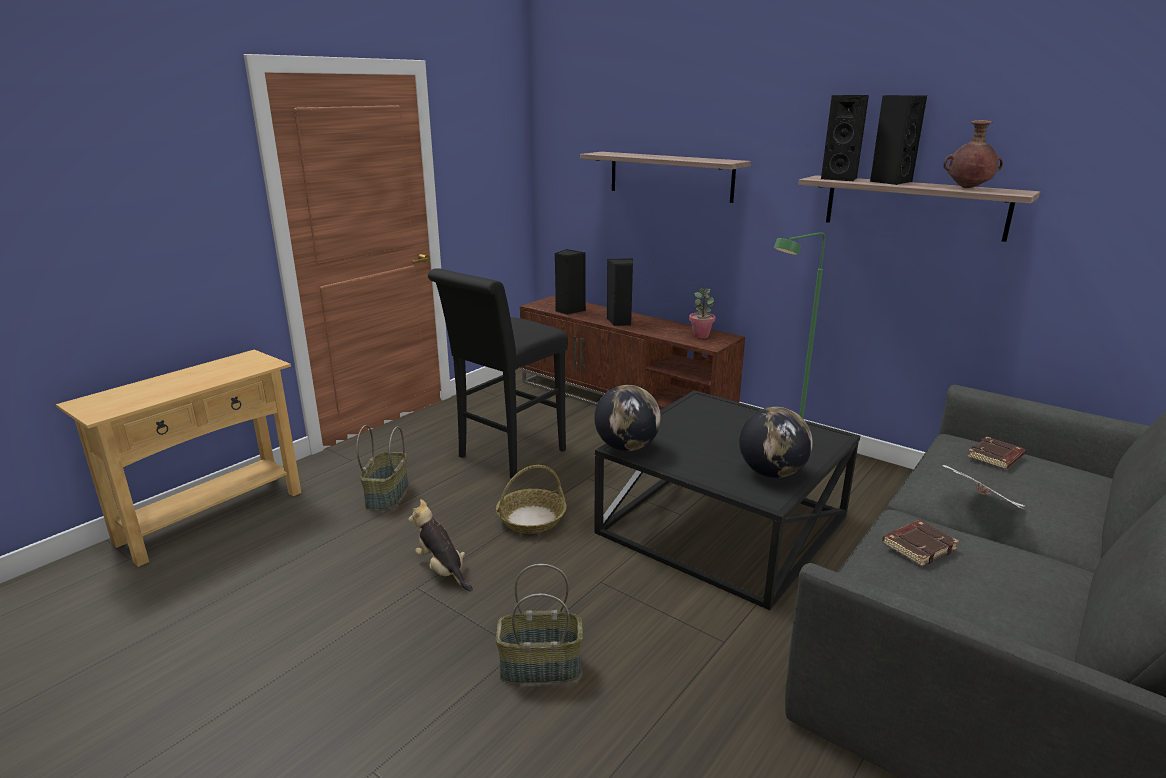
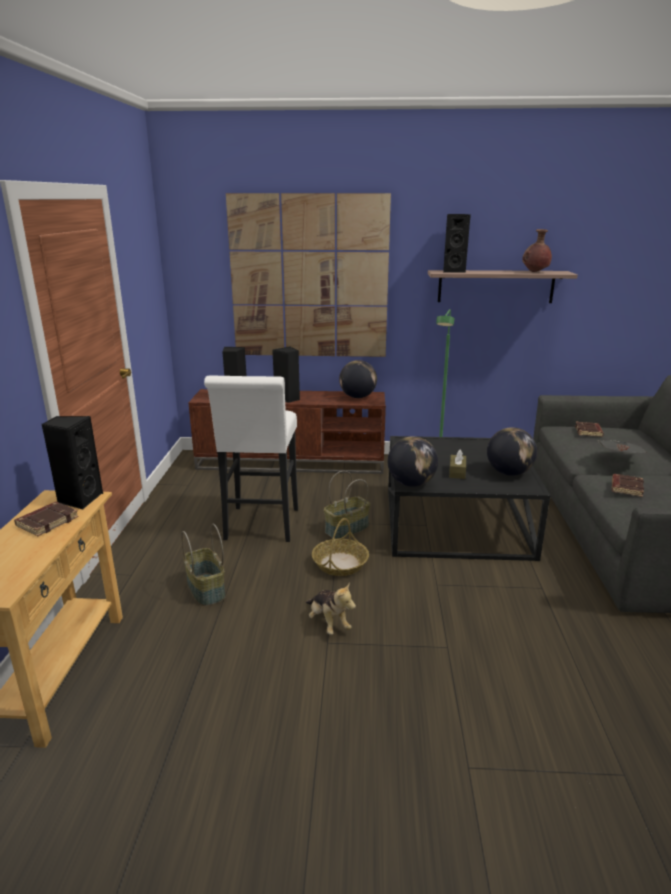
camera: 35 degrees left, 0 degrees up
plush toy [409,499,473,592] -> plush toy turned 135 degrees counterclockwise [306,582,356,635]
black stool [428,268,568,479] -> white stool [204,376,298,542]
basket [496,564,583,683] -> basket moved to [324,471,370,539]
shelf [580,152,751,203] -> picture [226,193,391,357]
potted plant [689,288,716,338] -> globe [339,360,377,398]
black speaker [870,95,927,185] -> black speaker moved to [41,416,103,509]
none -> brown book [14,502,79,536]
none -> brown tissue box [449,449,466,479]

